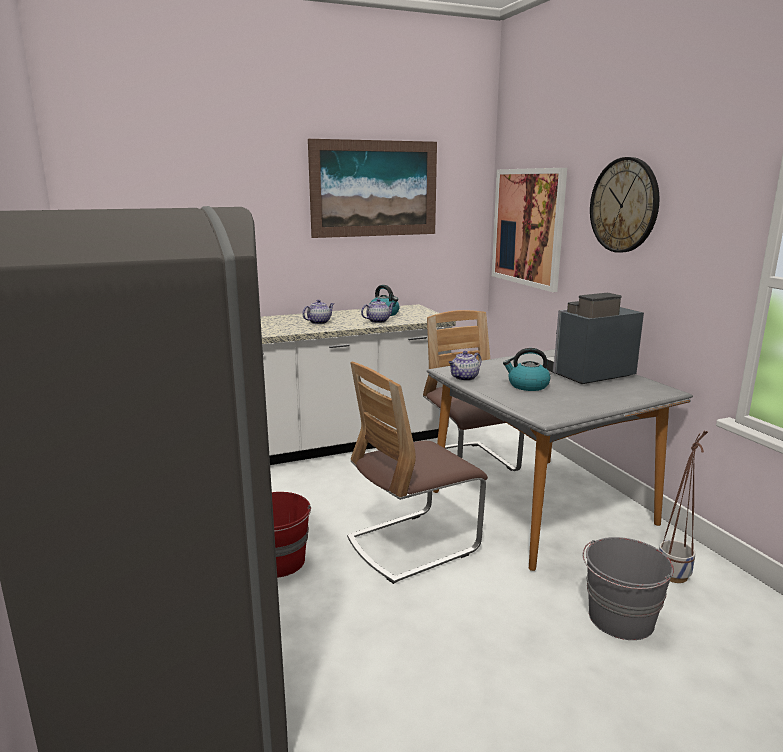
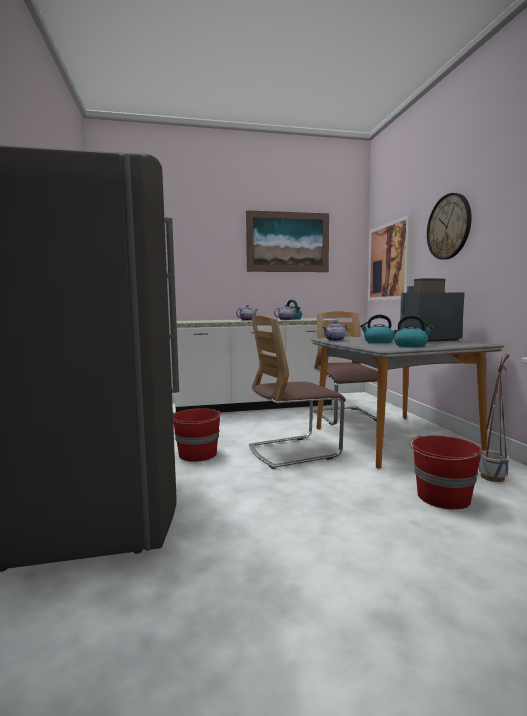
camera: 10 degrees right, 10 degrees down
grey bucket [583,537,674,640] -> red bucket [409,435,482,510]
none -> kettle [394,315,434,347]

